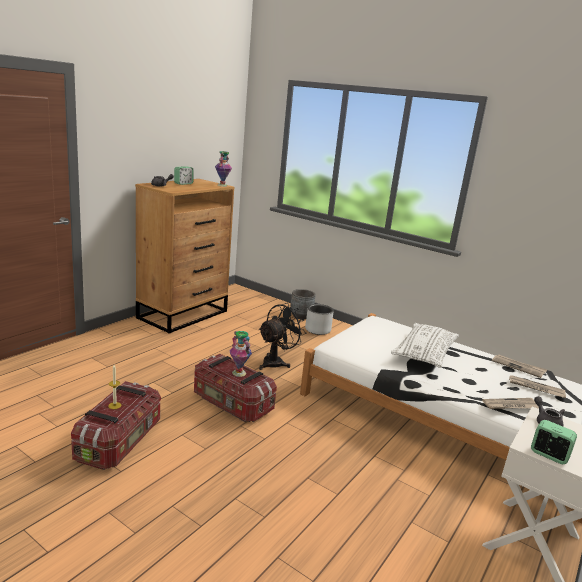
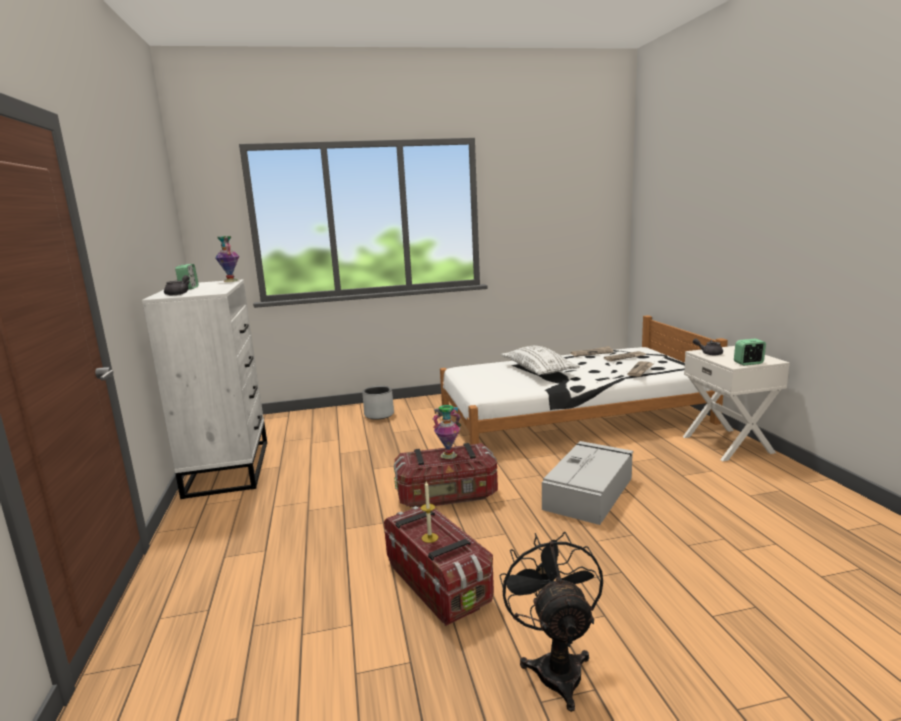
camera: 45 degrees left, 5 degrees down
brown dresser [135,179,234,334] -> white dresser [142,279,267,499]
black fan [258,303,306,370] -> black fan moved to [500,532,603,712]
grey planter [290,289,316,319] -> none
none -> grey storage box [542,441,633,525]

